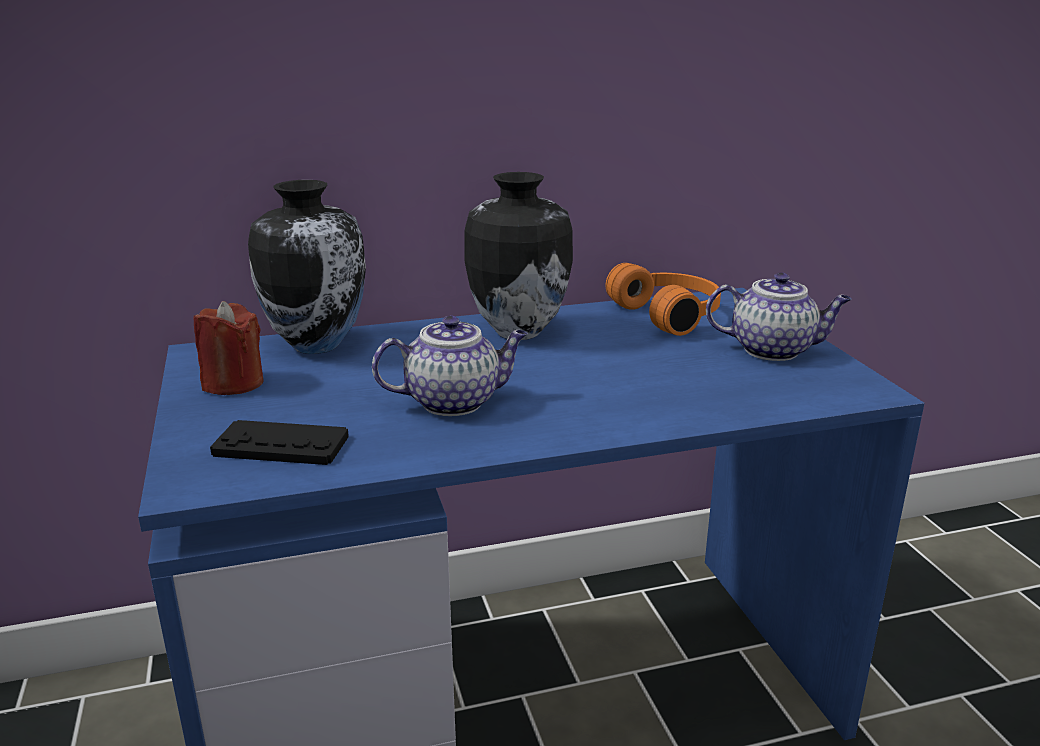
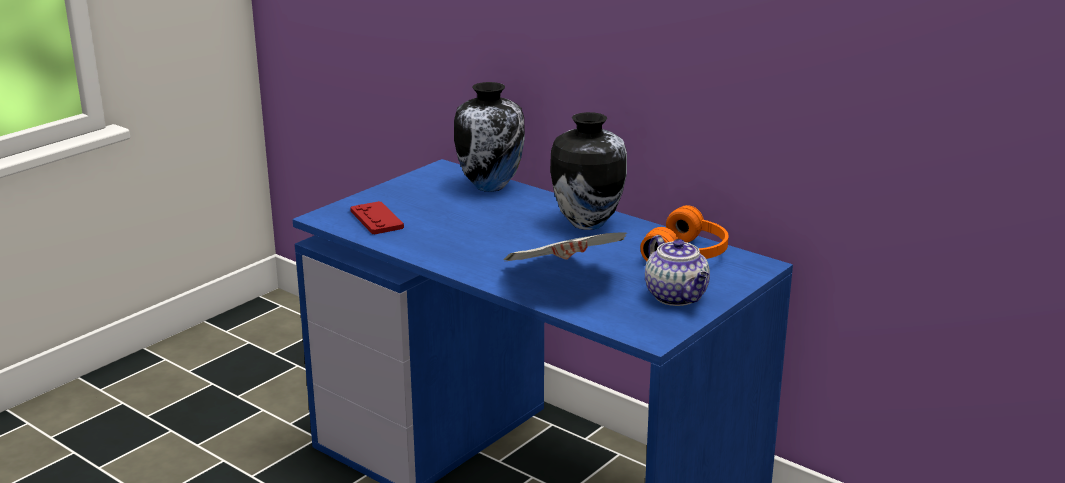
camera: 55 degrees right, 0 degrees up
red candle [194,301,264,395] -> none
black game controller [210,420,349,465] -> red game controller [350,201,404,235]
teapot [372,316,528,416] -> none
none -> newspaper [504,232,627,261]

